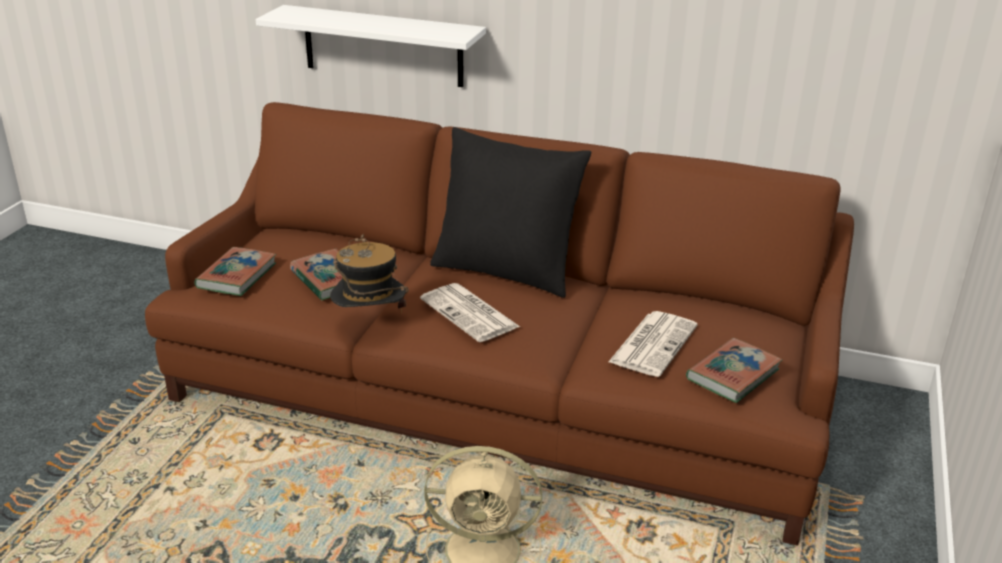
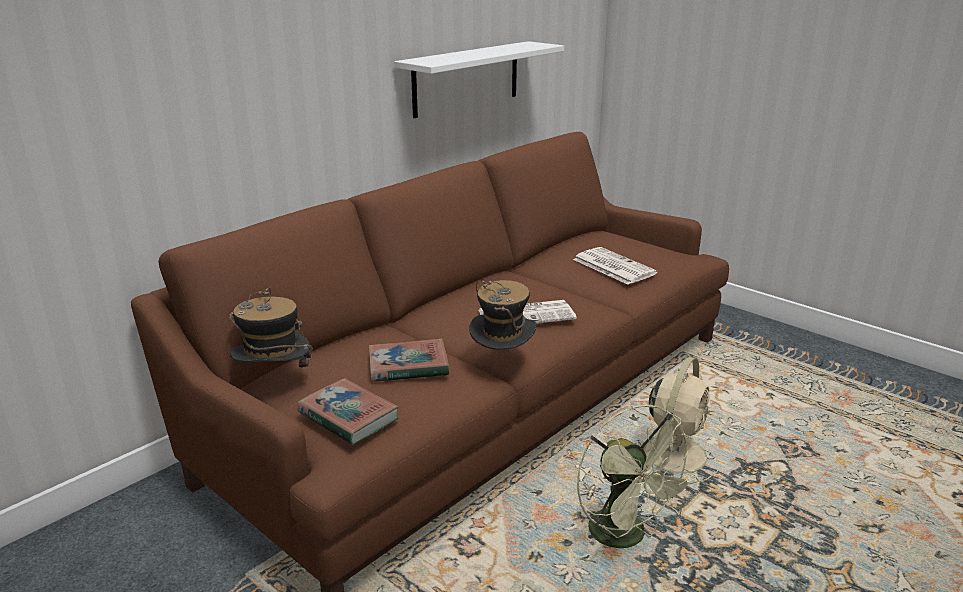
camera: 65 degrees left, 5 degrees down
white shelf [256,5,486,87] -> white shelf moved to [394,41,564,118]
black pillow [430,127,591,298] -> none
book [686,338,782,403] -> none
none -> hat [229,287,313,372]
none -> green fan [577,405,700,560]

